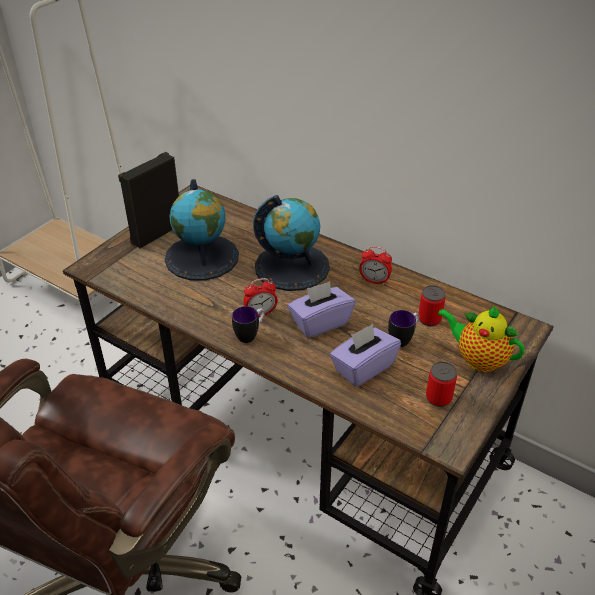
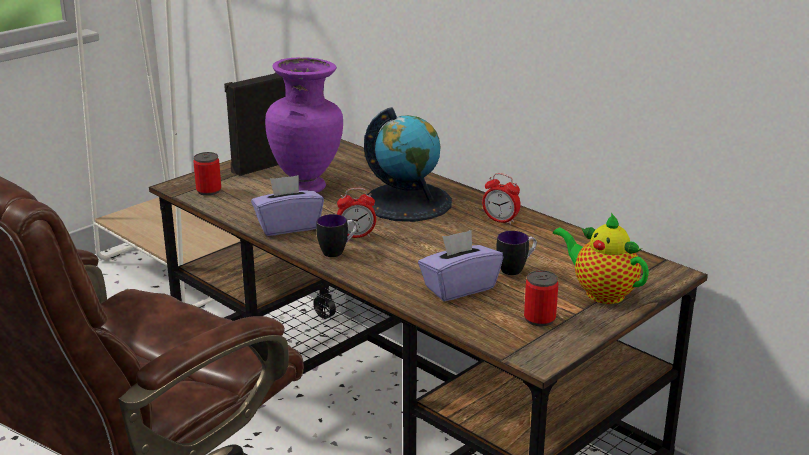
camera: 10 degrees right, 15 degrees down
globe [165,179,239,281] -> purple vase [265,57,343,192]
purple tissue box [288,281,355,338] -> purple tissue box moved to [251,175,324,236]
can [418,285,446,326] -> can moved to [194,152,221,196]

